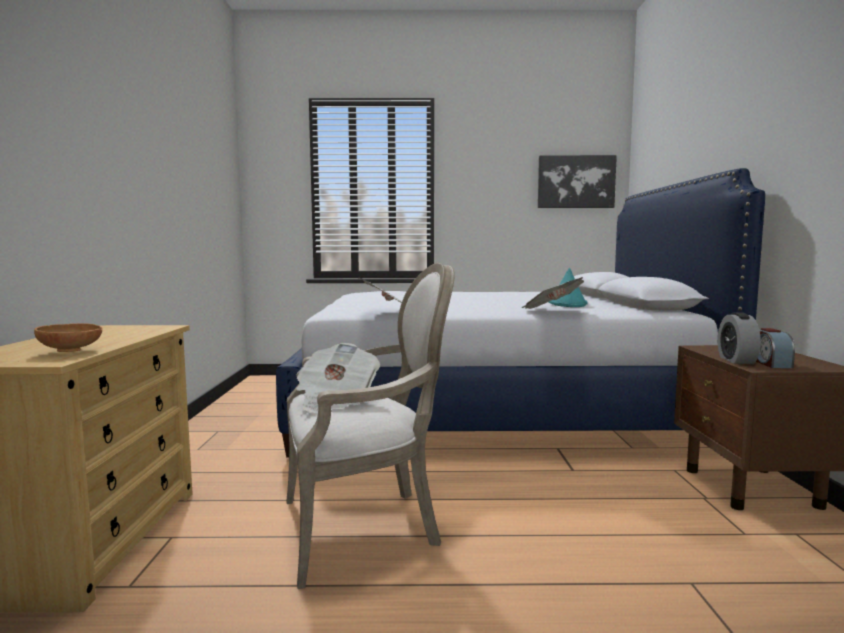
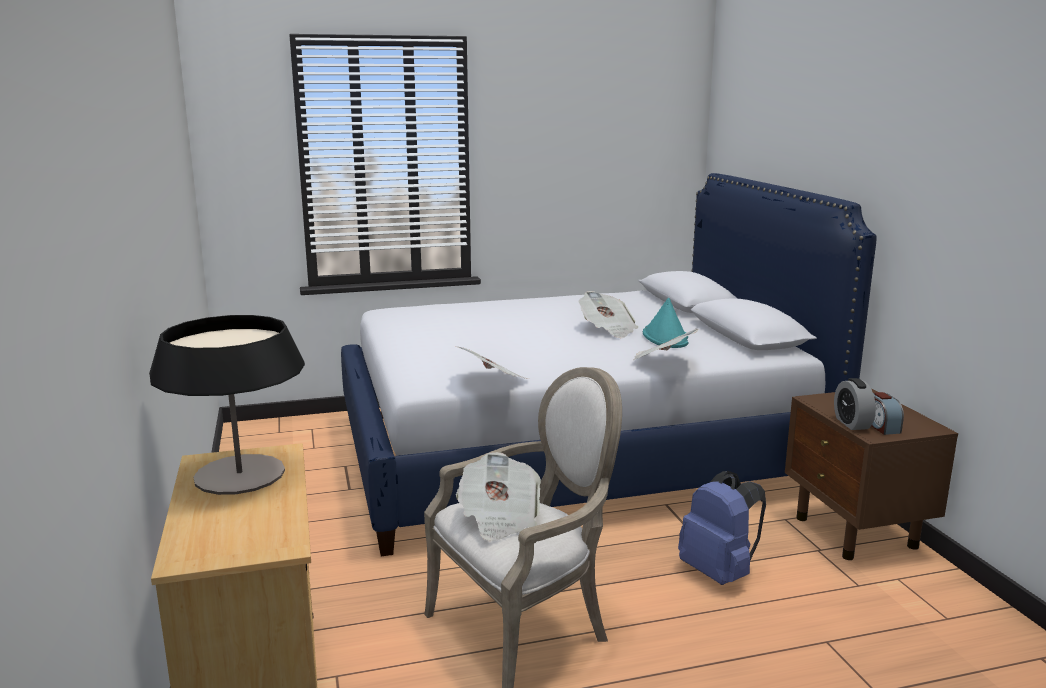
camera: 15 degrees left, 10 degrees up
brown bowl [34,323,102,352] -> none
picture [538,155,617,208] -> none
none -> table lamp [149,315,305,495]
none -> newspaper [579,291,638,338]
none -> blue backpack [678,471,766,585]

